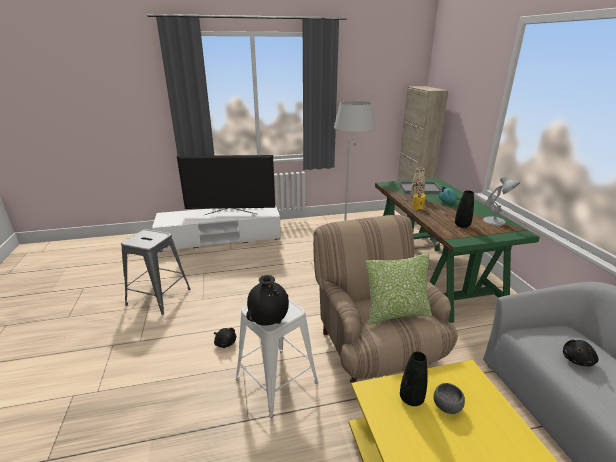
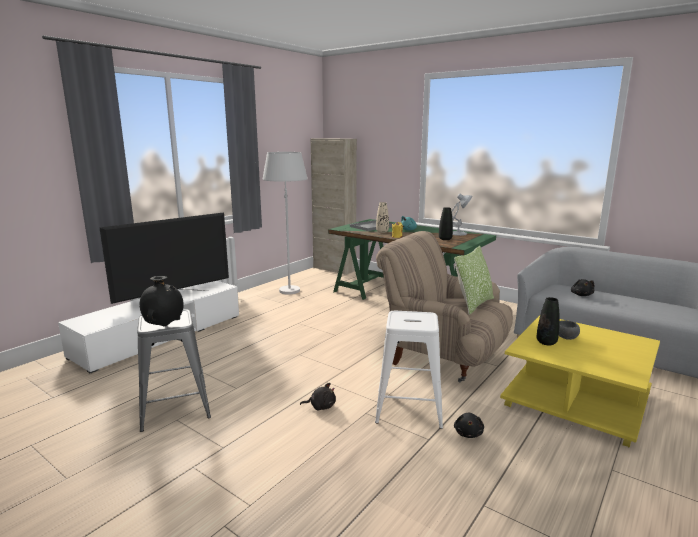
camera: 40 degrees left, 10 degrees down
black vase [246,275,289,326] -> black vase moved to [140,276,184,326]
none -> black plush toy [454,412,484,438]

